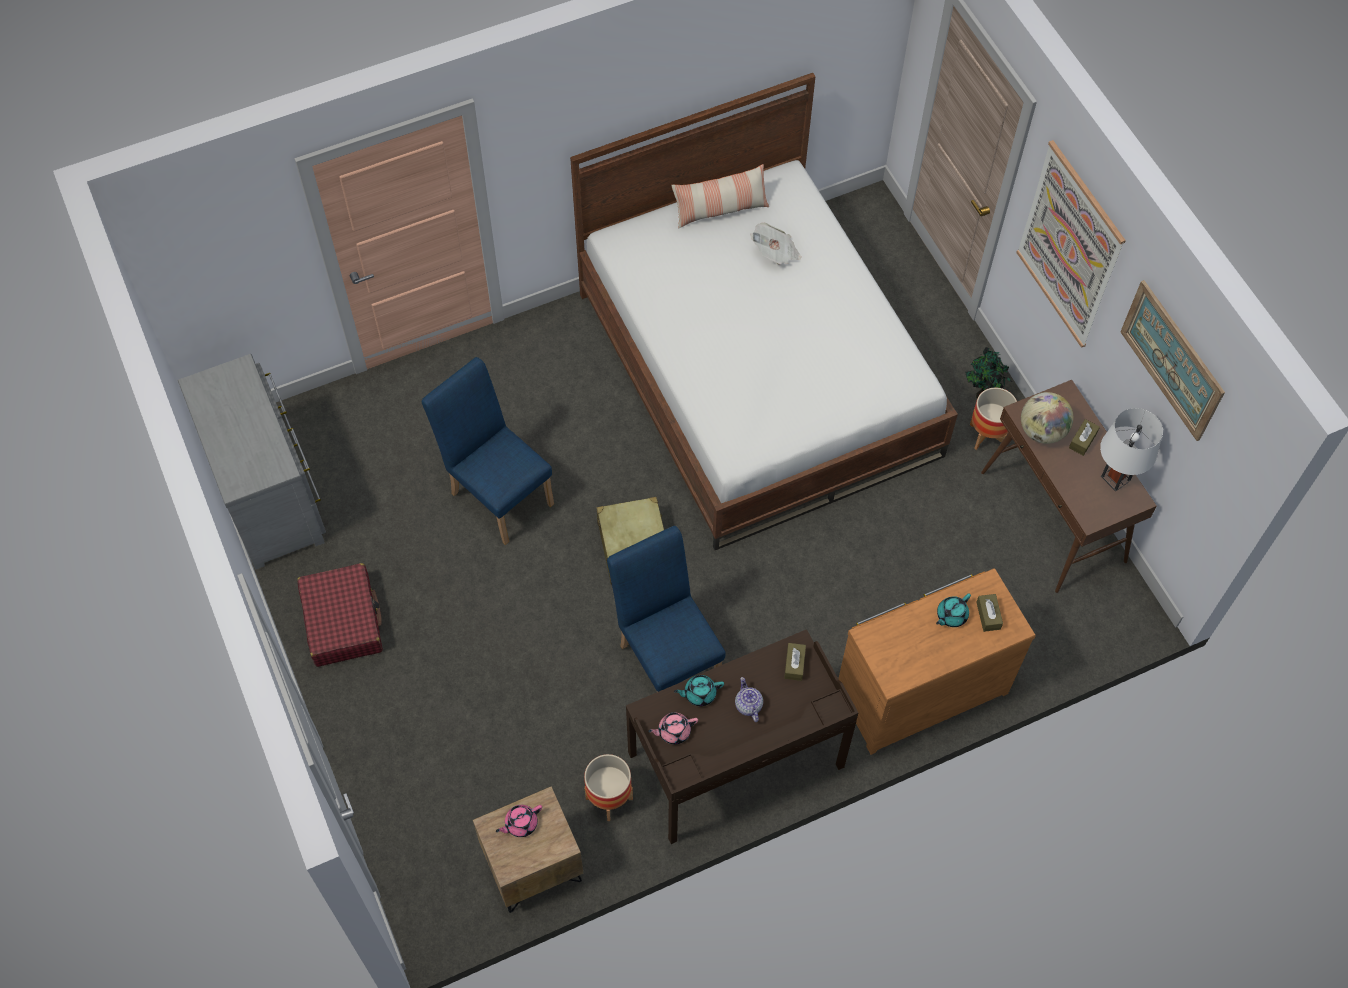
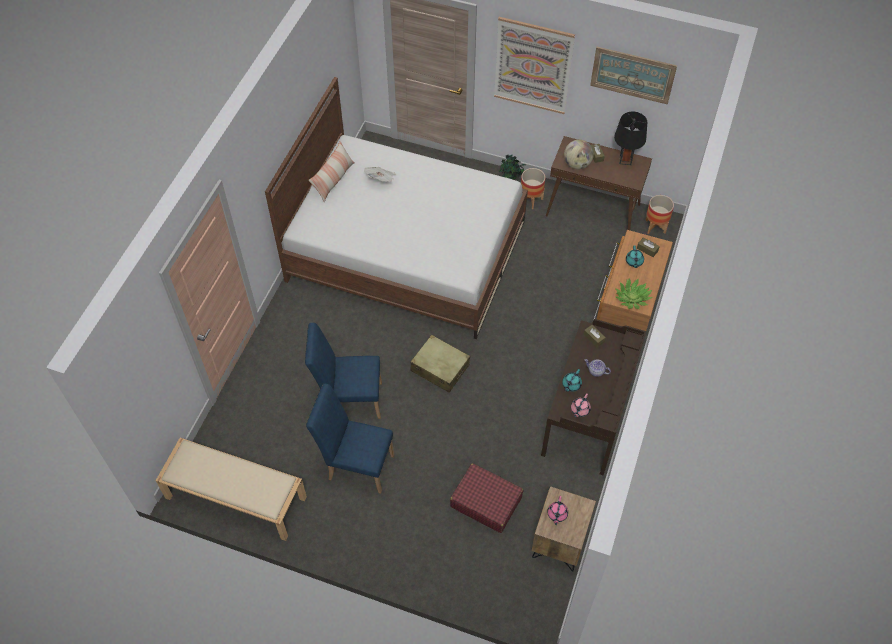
camera: 45 degrees left, 5 degrees down
grey dresser [178,354,326,569] -> beige bench [155,438,307,541]
red suitcase [297,563,383,667] -> red suitcase moved to [450,463,523,533]
planter [584,754,633,821] -> planter moved to [645,195,674,234]
blue chair [607,526,726,692] -> blue chair moved to [306,384,395,494]
white table lamp [1100,408,1163,491] -> black table lamp [614,112,648,165]
none -> potted plant [615,278,653,309]

